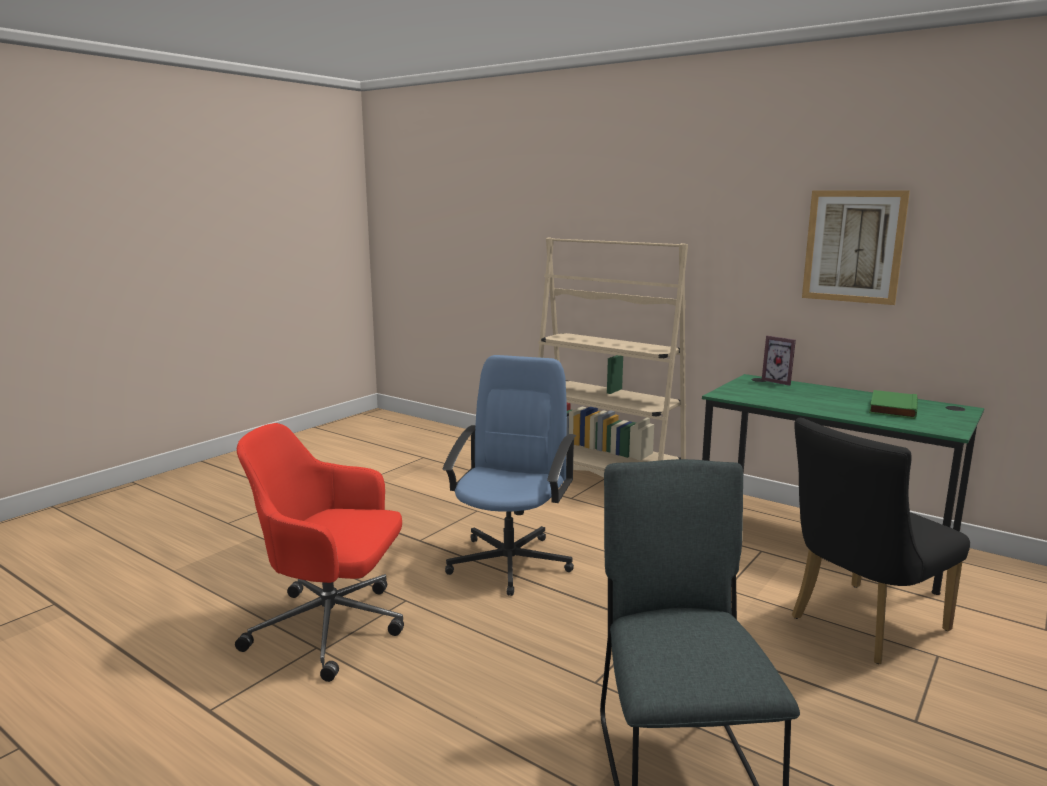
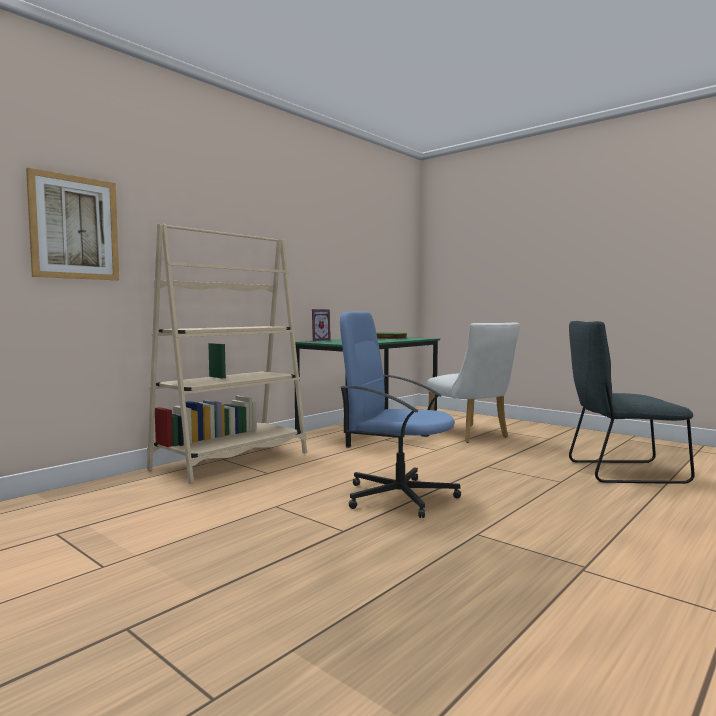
camera: 85 degrees left, 10 degrees down
red office chair [235,423,404,682] -> none
black chair [792,418,970,664] -> white chair [427,322,520,443]
picture [802,190,910,305] -> picture moved to [26,168,119,280]

